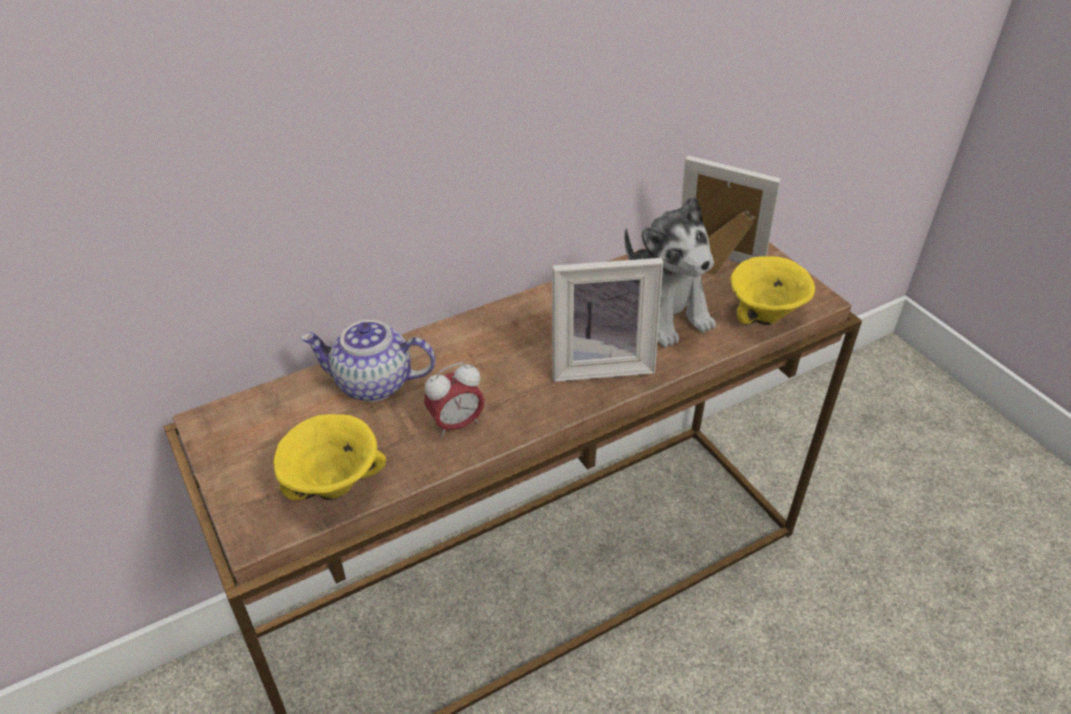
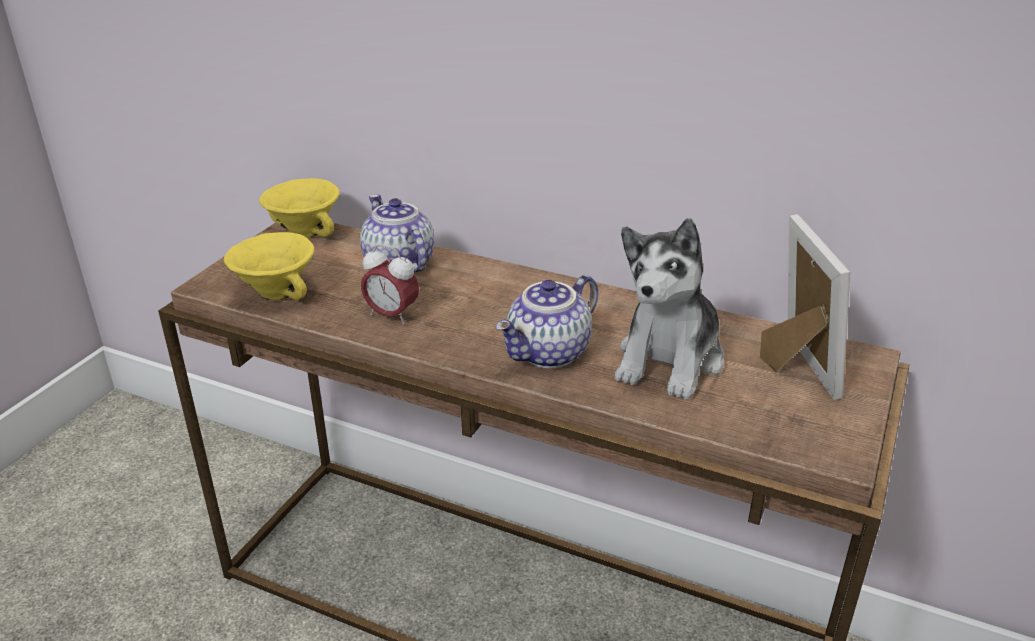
camera: 55 degrees right, 10 degrees down
picture frame [552,258,663,382] -> teapot [496,275,598,368]
yellow bowl [730,256,815,325] -> yellow bowl moved to [259,178,340,238]

